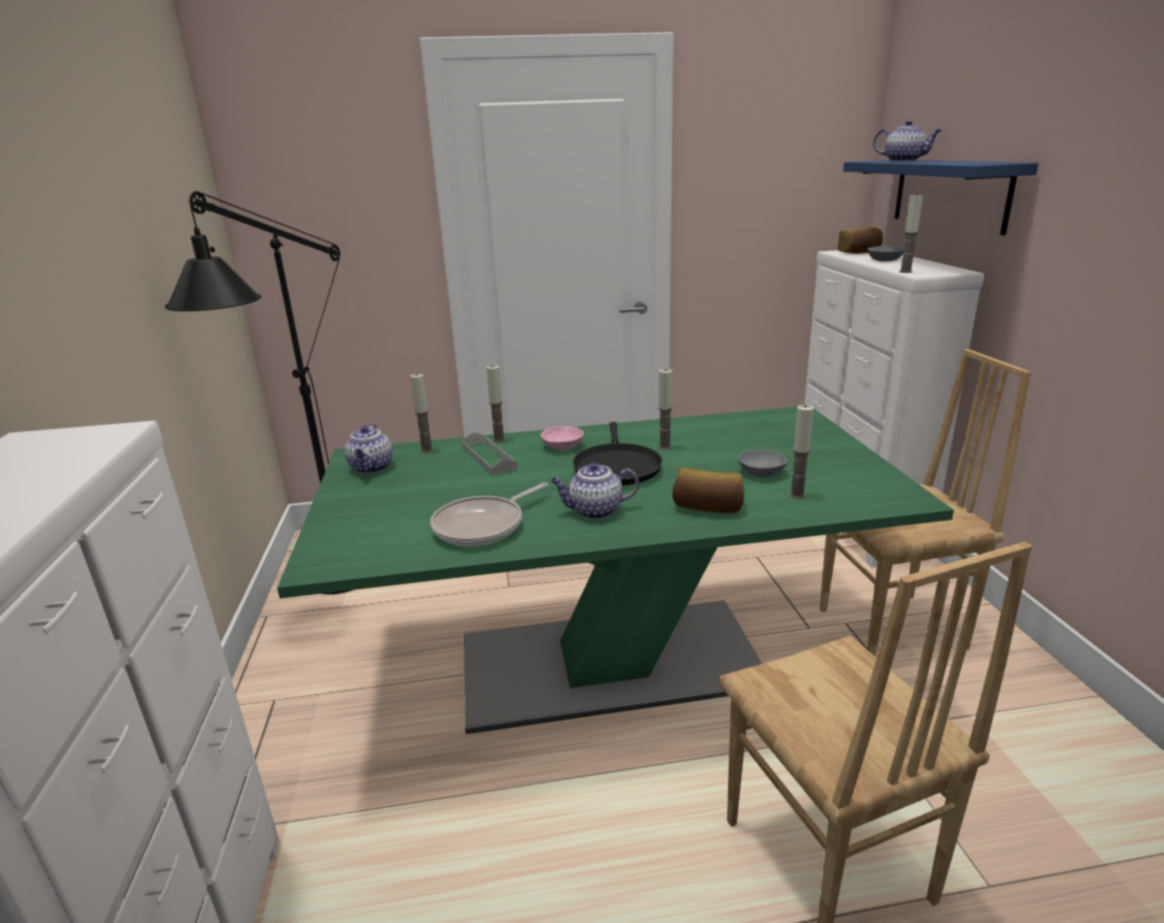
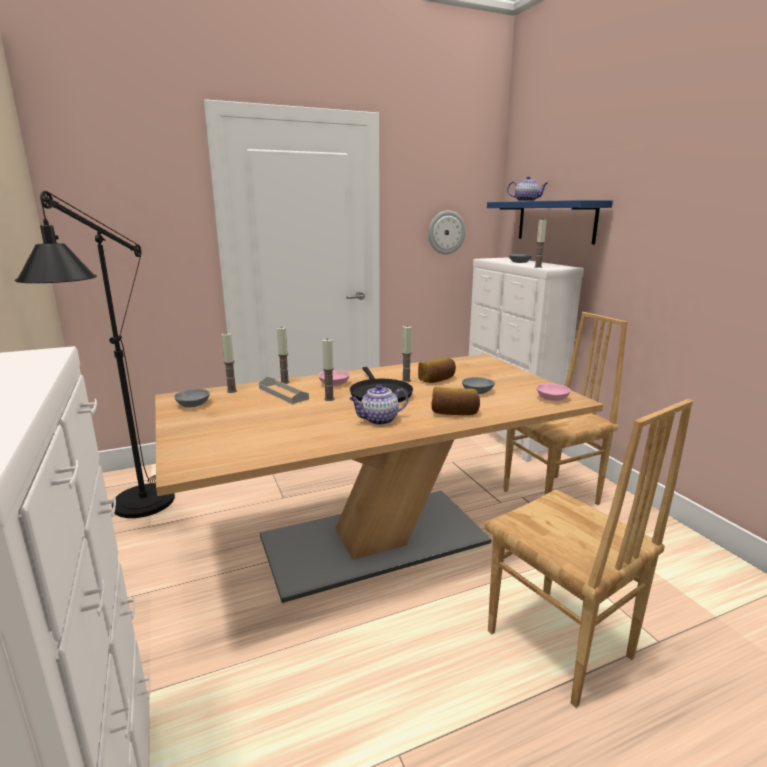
camera: 15 degrees left, 5 degrees down
green dining table [277,405,954,734] -> beige dining table [155,354,603,603]
teapot [345,424,393,474] -> grey bowl [174,389,210,407]
frying pan [430,482,548,546] -> none
candle [789,404,814,499] -> candle moved to [322,339,335,401]
bread [838,227,883,254] -> bread moved to [418,357,456,383]
none -> wall clock [428,210,466,255]
none -> pink bowl [536,384,571,401]

